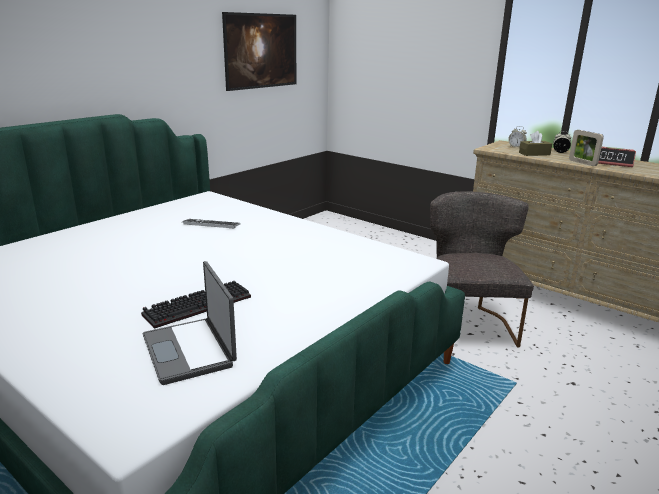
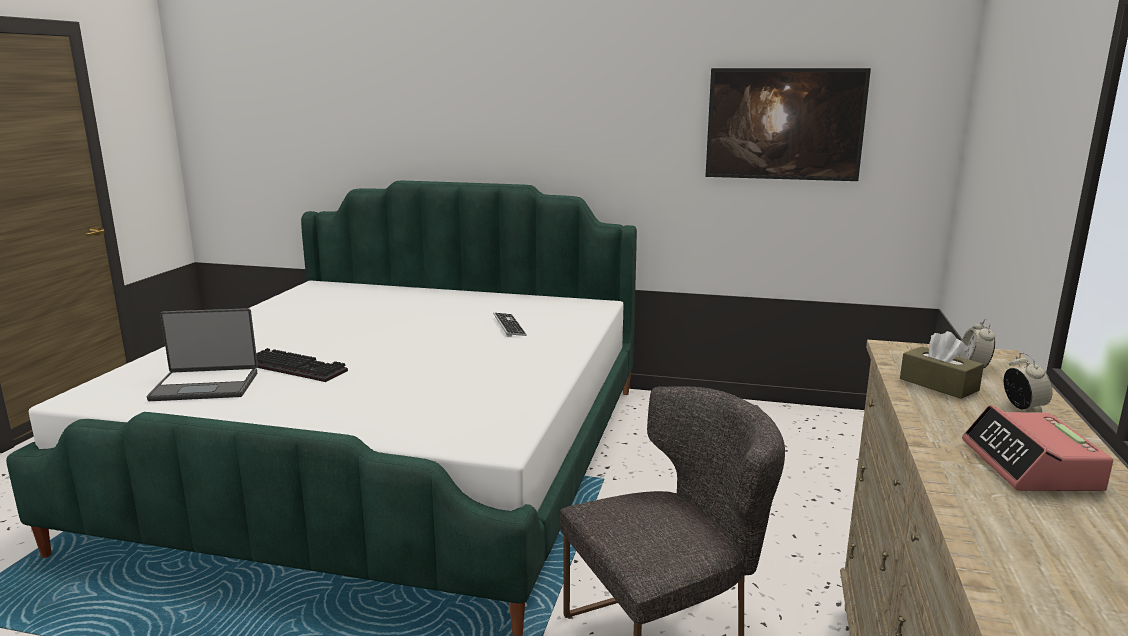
camera: 65 degrees right, 5 degrees down
laptop [143,261,237,385] -> laptop turned 135 degrees counterclockwise [147,308,258,401]
picture frame [569,130,604,166] -> none

